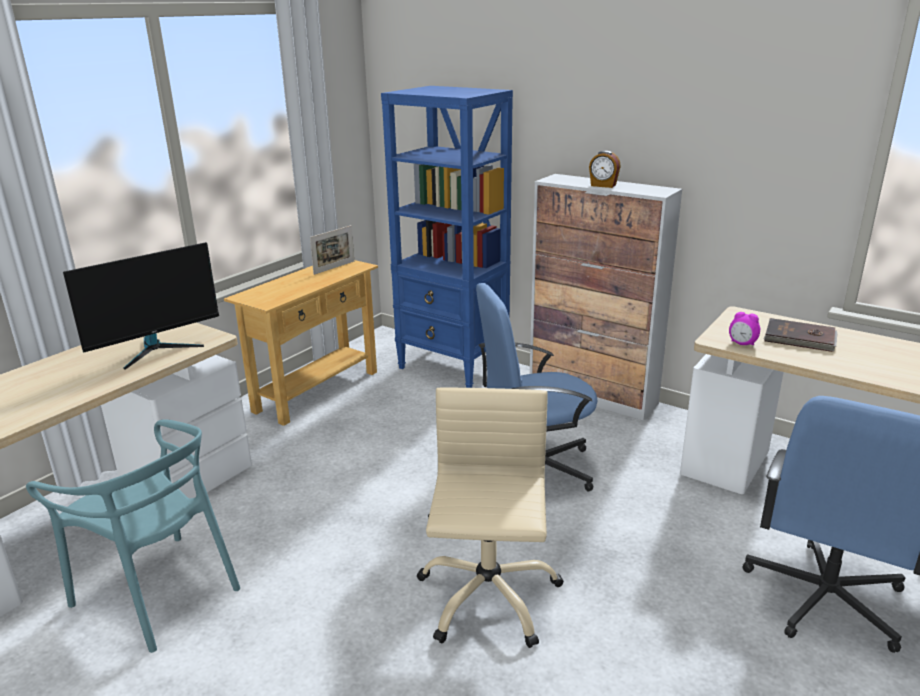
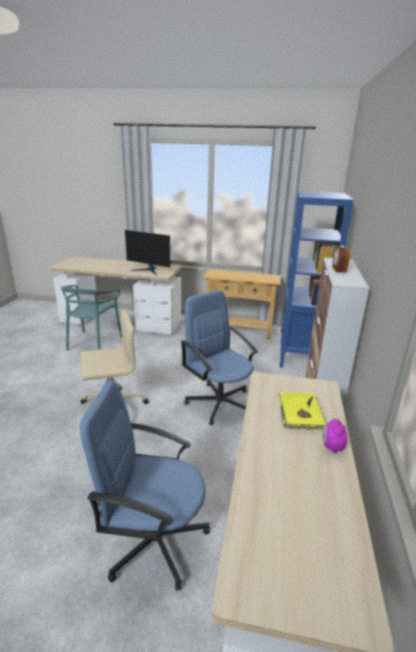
camera: 65 degrees right, 0 degrees up
picture frame [310,225,354,275] -> none
alarm clock [729,312,760,345] -> alarm clock moved to [323,419,347,454]
brown book [764,318,837,352] -> yellow book [279,392,326,430]

